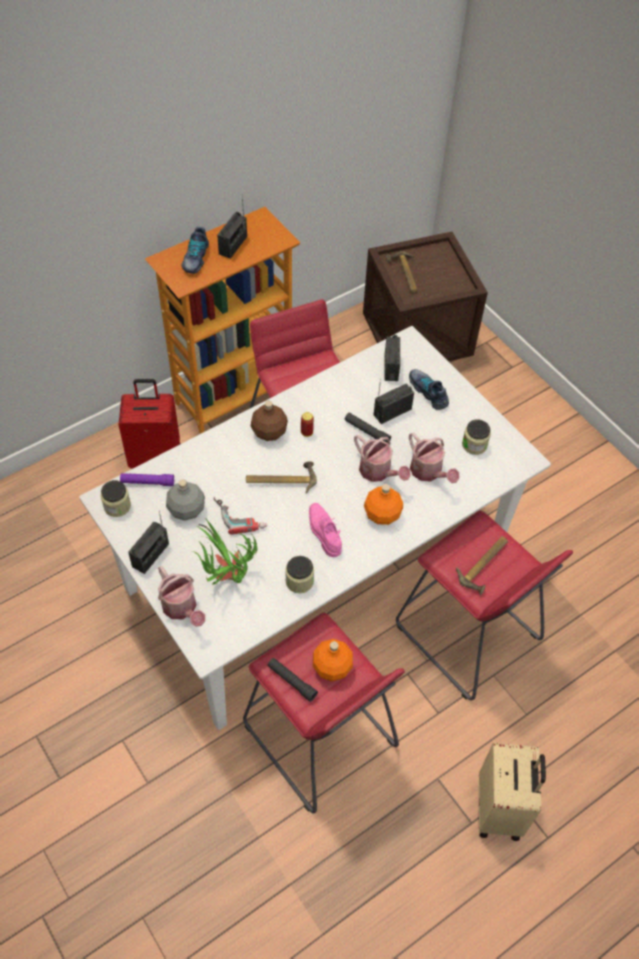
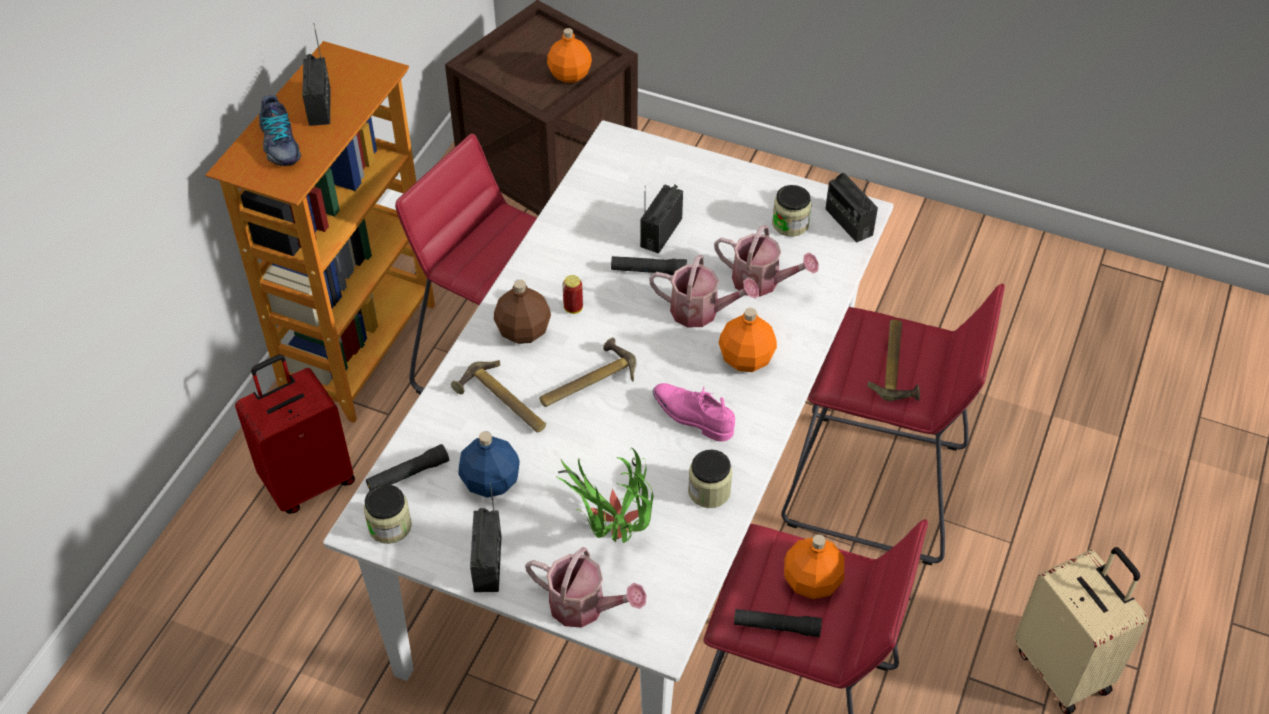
camera: 30 degrees left, 5 degrees down
purple flashlight [120,473,174,486] -> black flashlight [366,444,449,490]
grey bottle [166,479,205,520] -> blue bottle [458,431,520,497]
power drill [214,497,267,535] -> none
radio [385,335,400,381] -> radio moved to [825,173,878,243]
hammer [386,251,418,292] -> hammer moved to [451,360,546,433]
shoe [409,369,449,410] -> none
none -> orange bottle [547,28,592,83]

